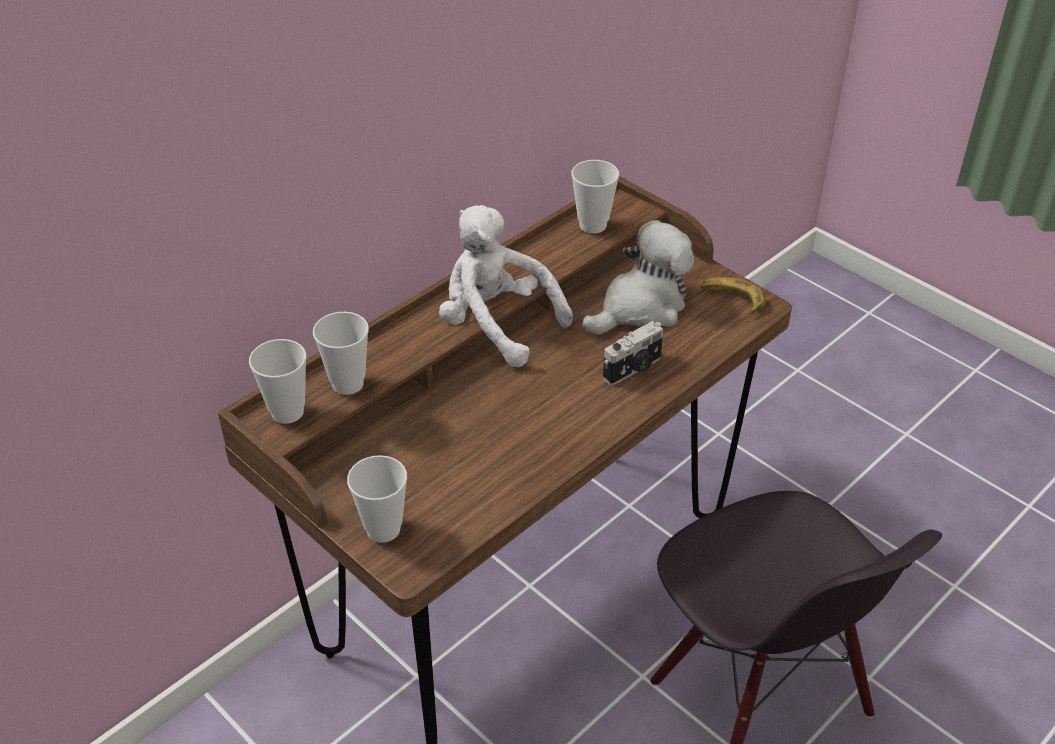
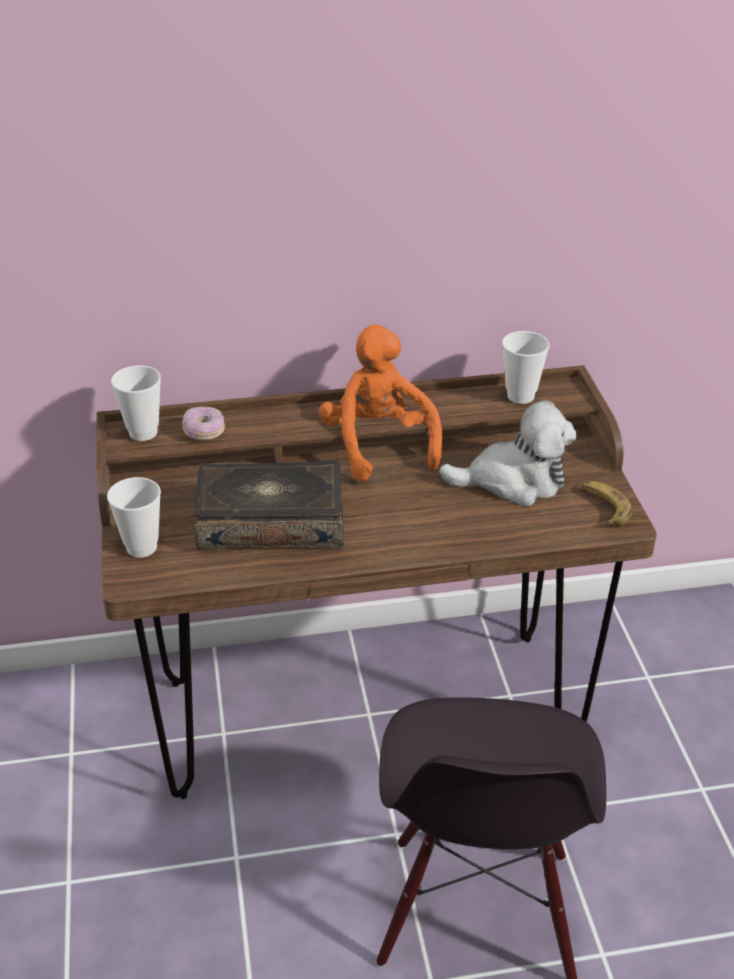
camera: 35 degrees right, 5 degrees down
cup [313,312,369,395] -> donut [182,406,225,440]
white plush toy [439,205,573,367] -> orange plush toy [319,325,442,482]
camera [603,321,663,386] -> none
none -> book [193,461,344,549]

